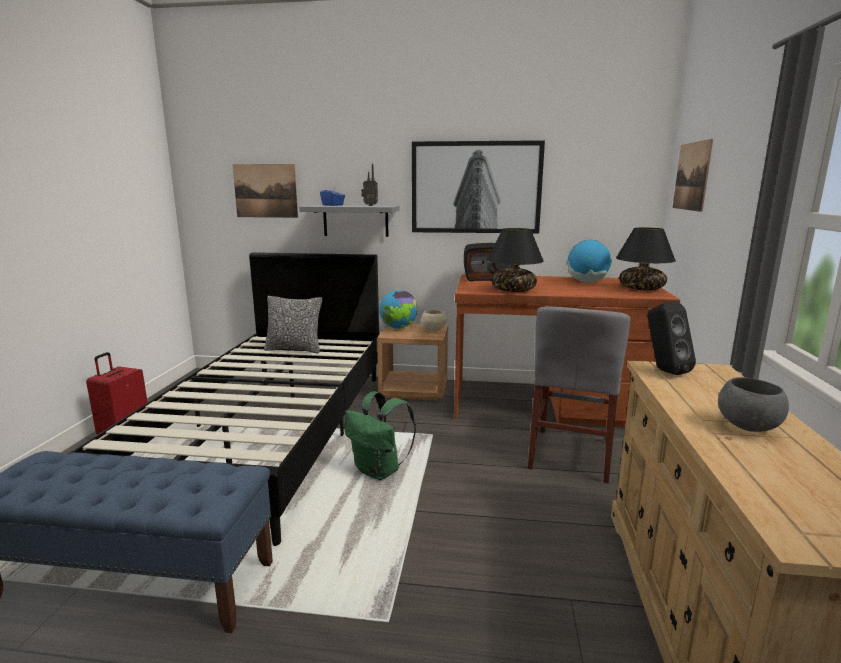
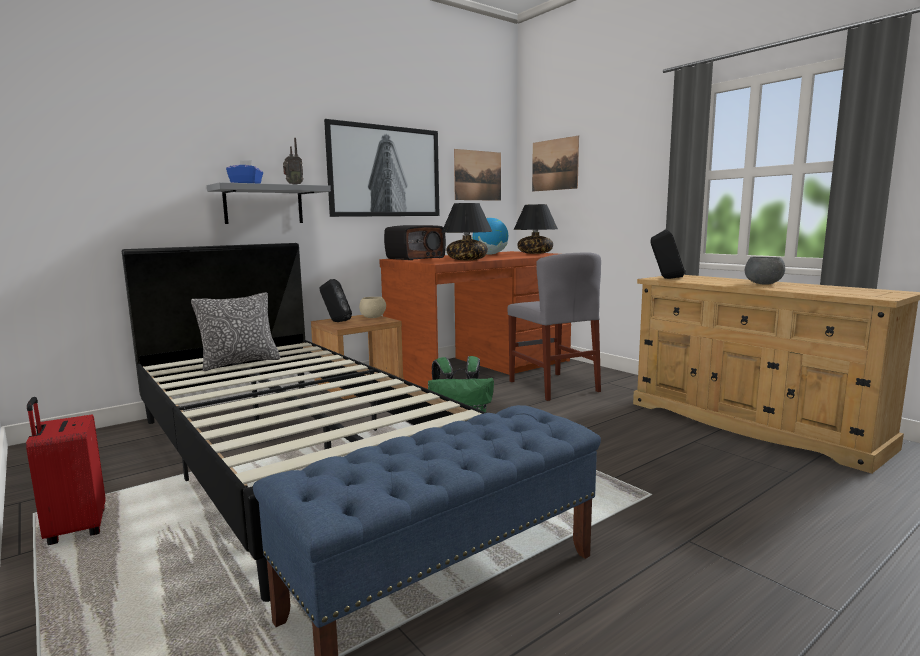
camera: 45 degrees left, 5 degrees down
picture [232,164,298,218] -> picture moved to [454,149,501,201]
globe [379,290,418,329] -> black speaker [320,279,352,322]

